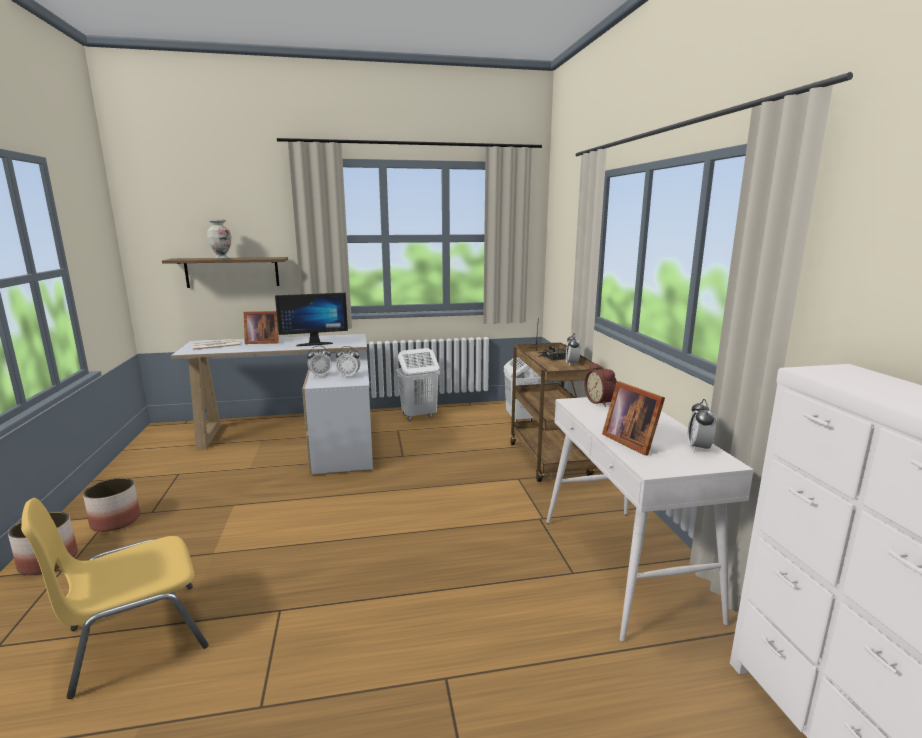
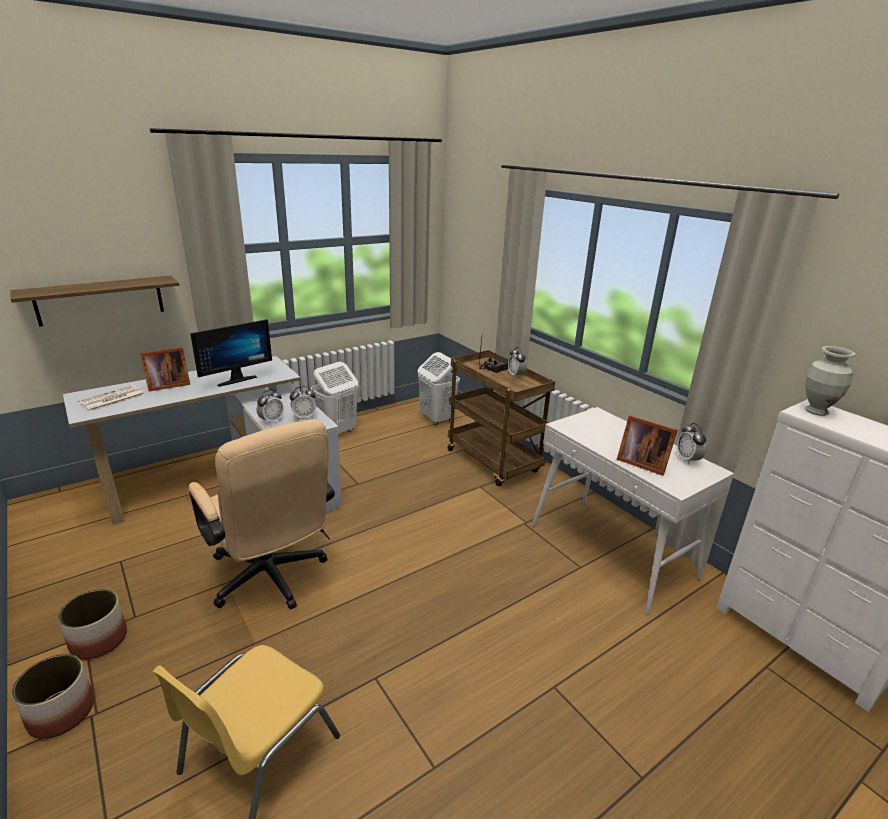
camera: 25 degrees left, 10 degrees up
vase [207,220,231,259] -> vase moved to [805,346,855,416]
alarm clock [584,363,617,407] -> none
none -> beige office chair [189,419,335,610]

